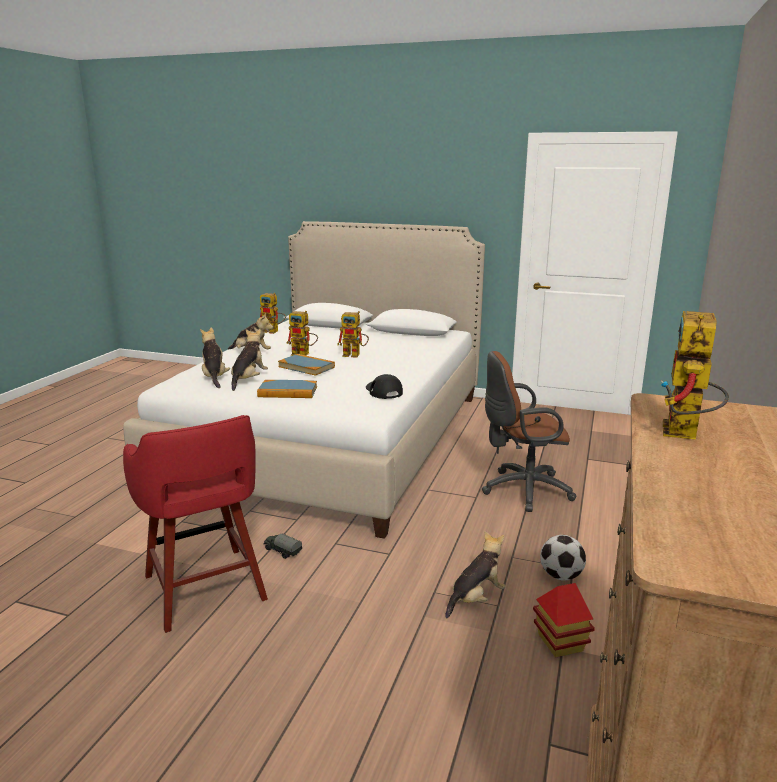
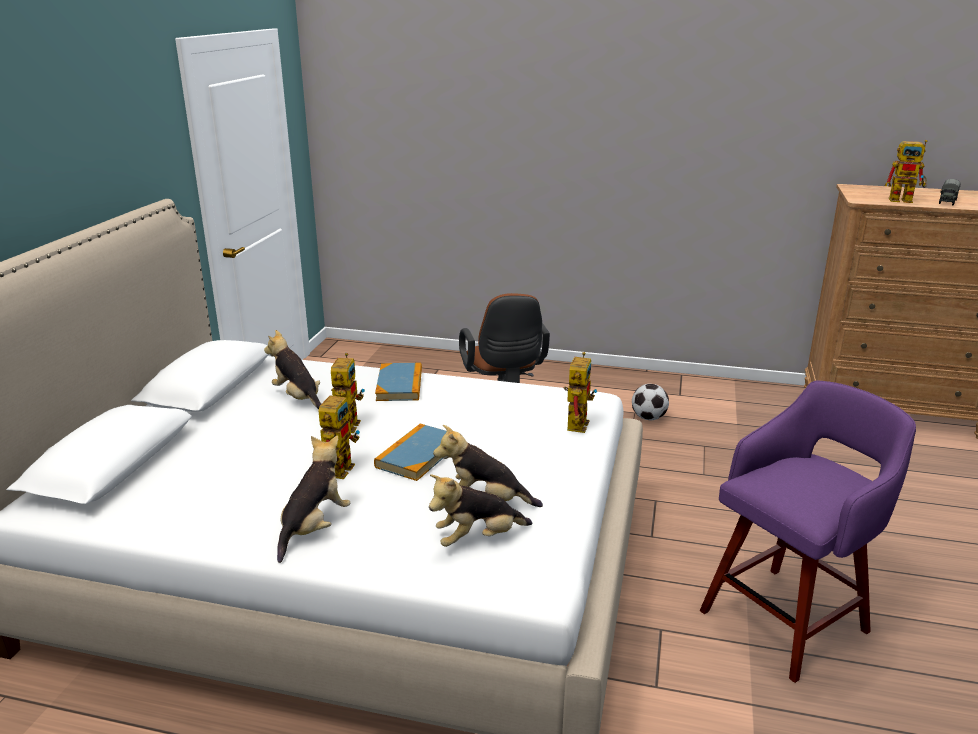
camera: 95 degrees left, 5 degrees up
red stool [123,415,268,633] -> purple stool [700,381,916,683]
book [257,380,317,398] -> book moved to [375,363,422,401]
toy robot [260,293,286,334] -> toy robot moved to [563,352,597,433]
toy truck [263,533,302,559] -> toy truck moved to [939,179,960,205]
black cap [366,374,403,399] -> none
plush toy [445,531,505,618] -> plush toy moved to [264,330,321,409]
toy house [533,583,595,658] -> none

